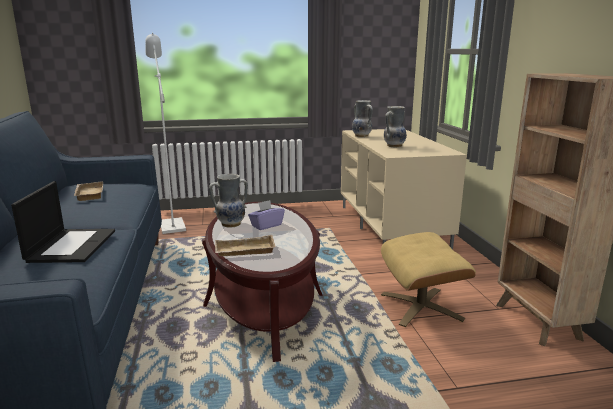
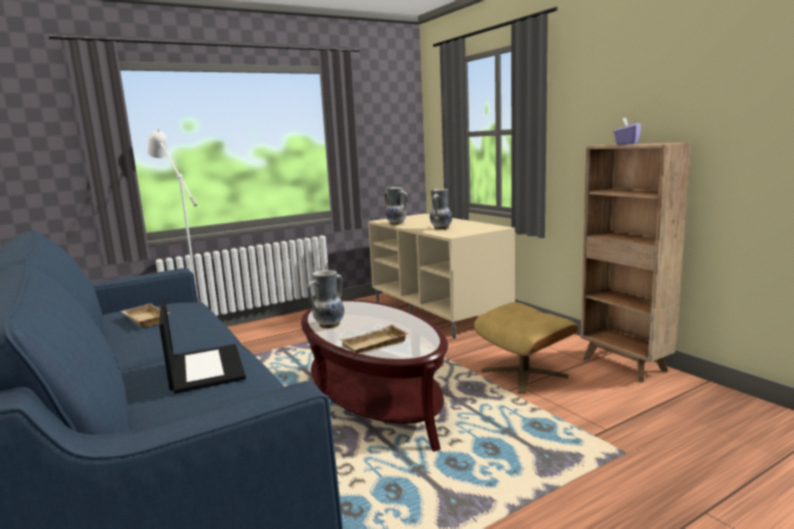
camera: 20 degrees left, 5 degrees down
purple tissue box [248,200,285,230] -> purple tissue box moved to [614,118,641,145]

